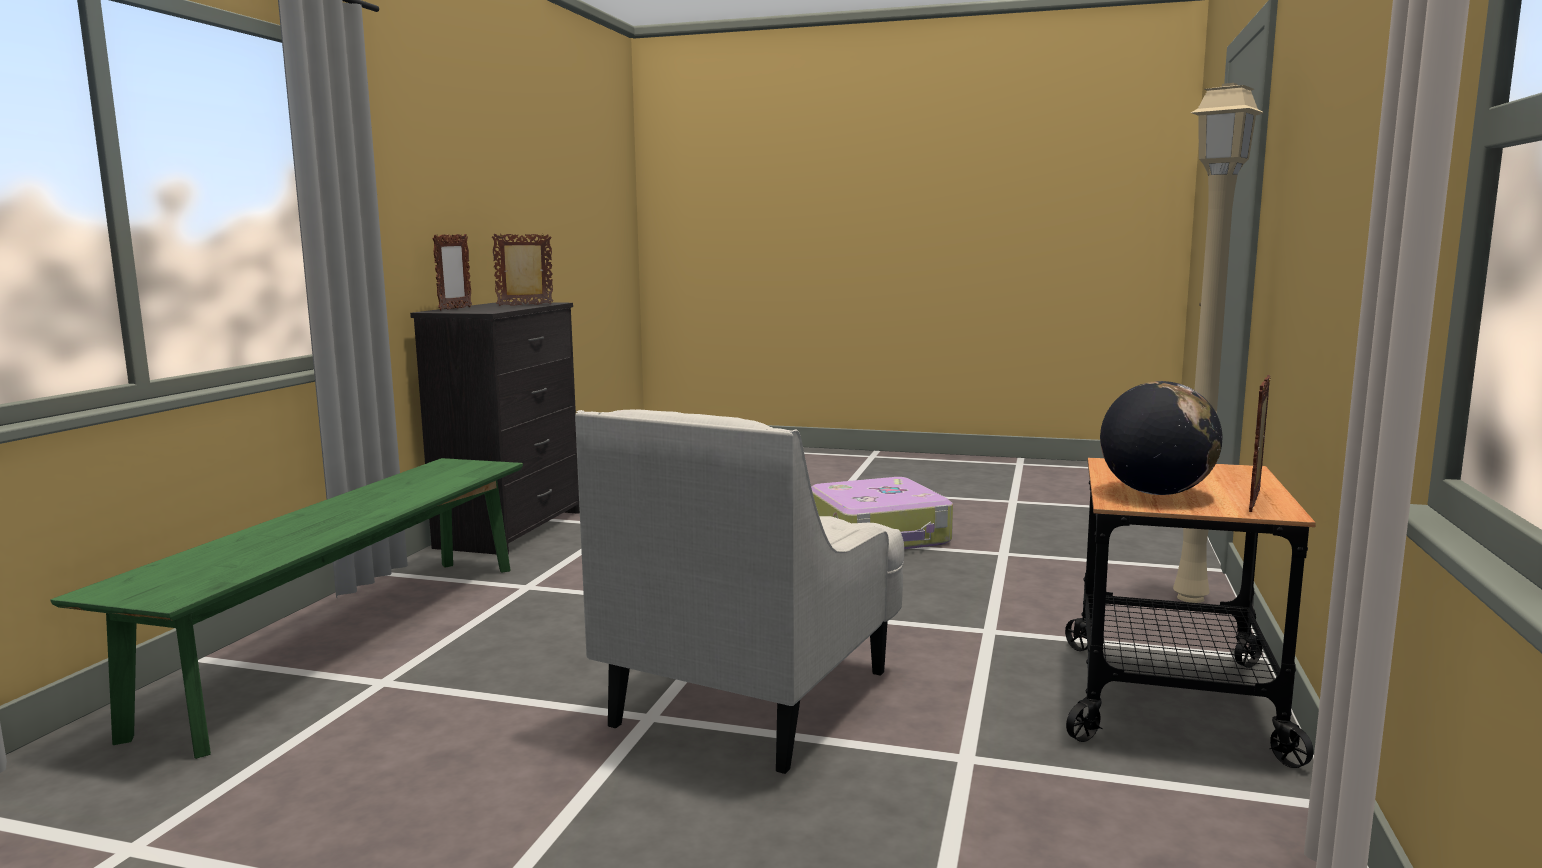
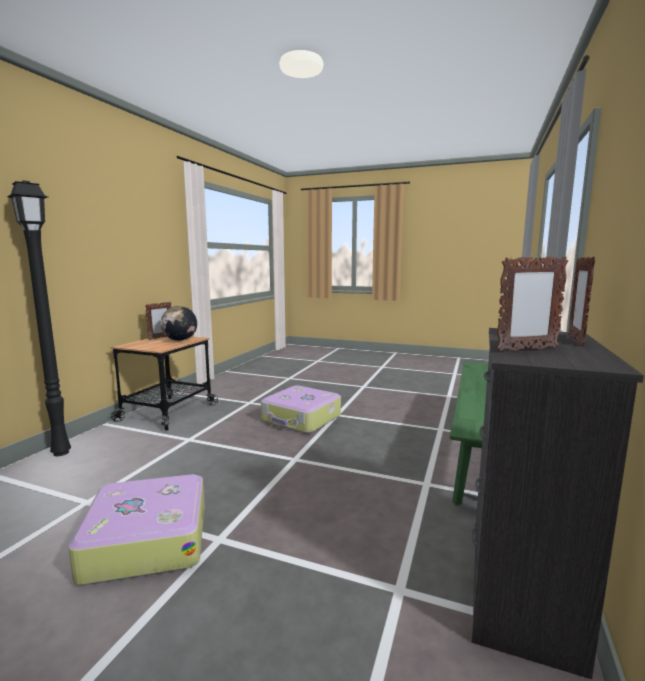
camera: 175 degrees left, 0 degrees up
white armchair [575,410,904,774] -> suitcase [261,385,341,433]
beige floor lamp [1173,83,1264,603] -> black floor lamp [7,180,71,456]

